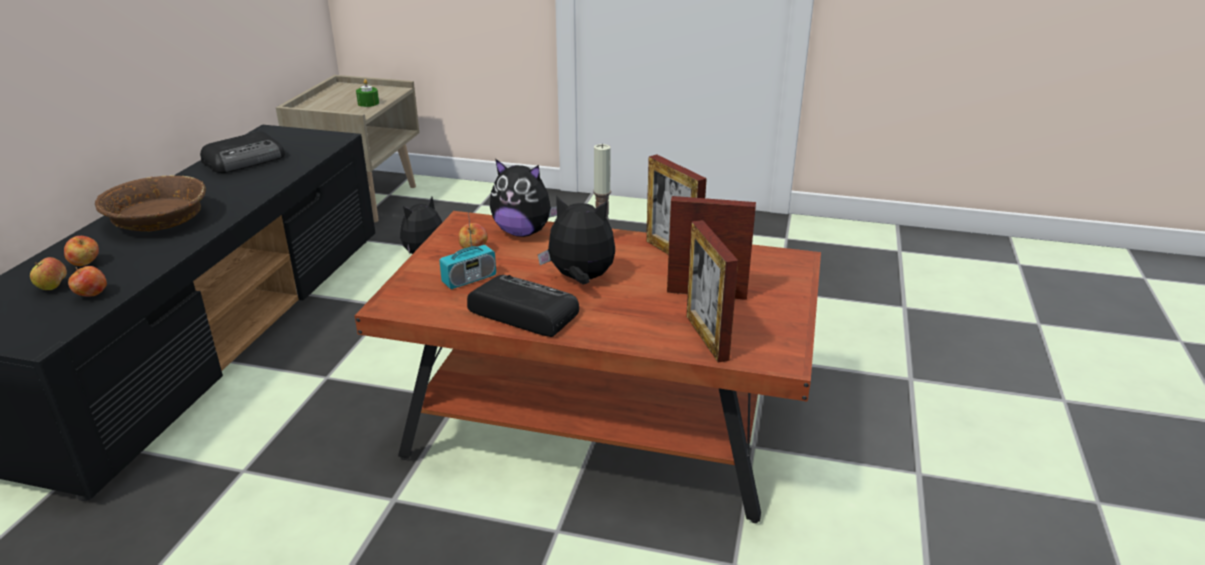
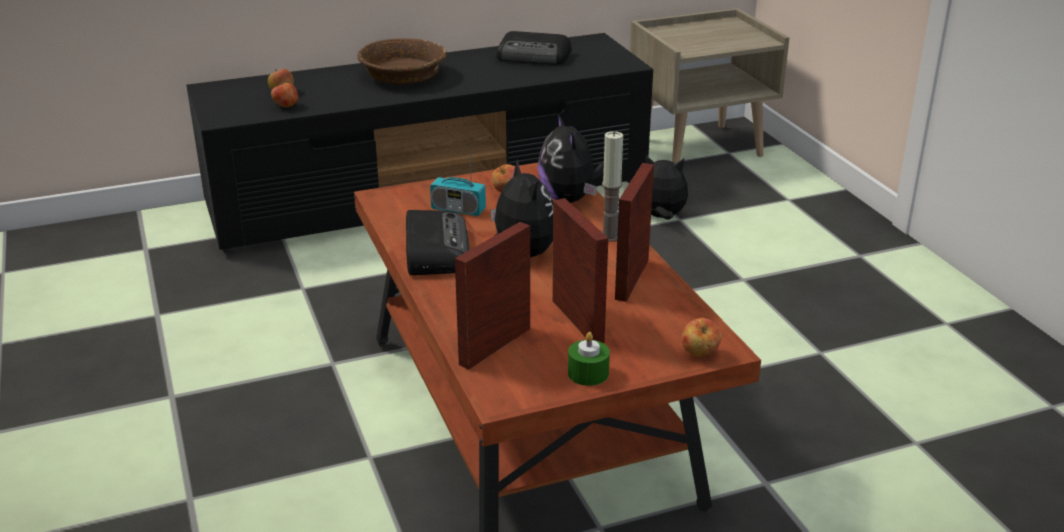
camera: 55 degrees right, 0 degrees up
apple [64,236,99,266] -> apple moved to [682,318,722,357]
green candle [356,79,379,107] -> green candle moved to [568,332,610,386]

